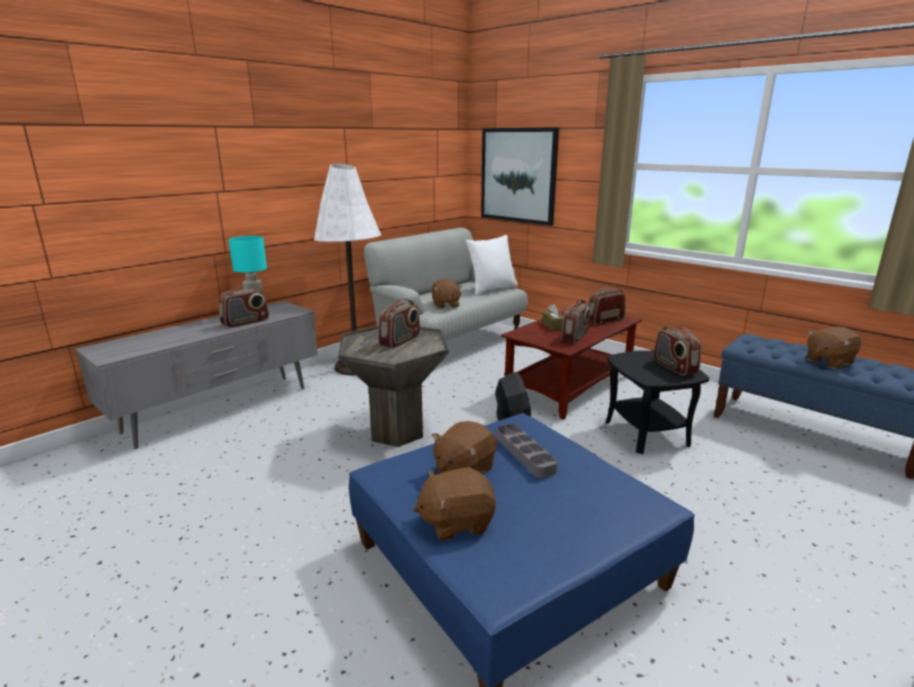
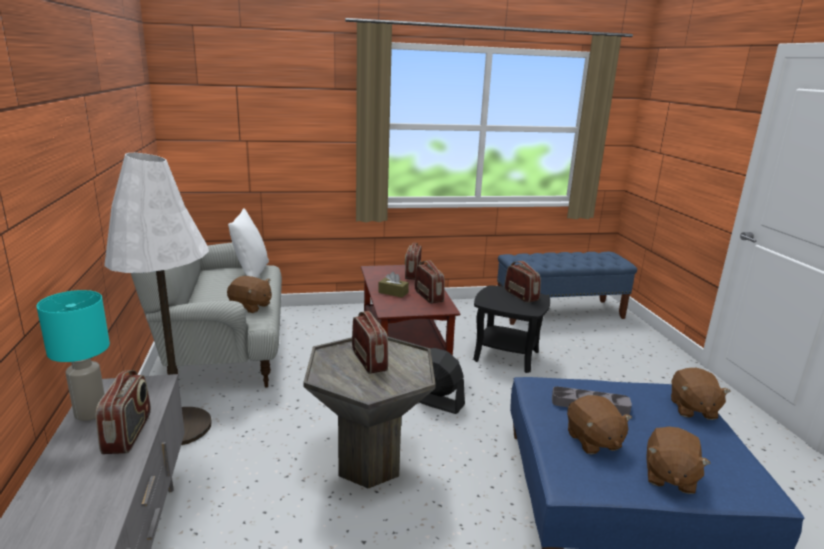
camera: 55 degrees left, 0 degrees up
picture [481,127,559,226] -> none
radio [653,326,701,376] -> radio turned 135 degrees counterclockwise [504,261,541,303]
brown plush toy [806,327,861,369] -> brown plush toy moved to [671,368,731,420]

